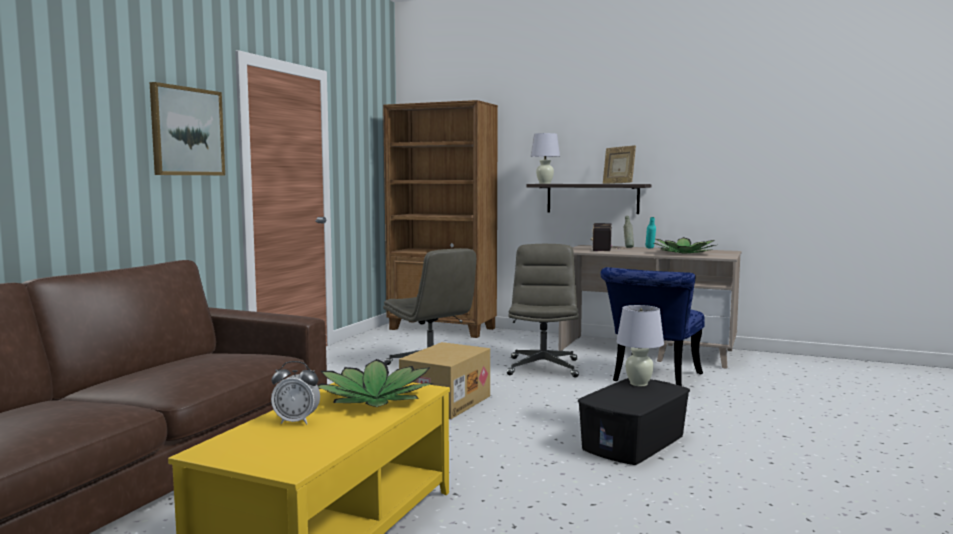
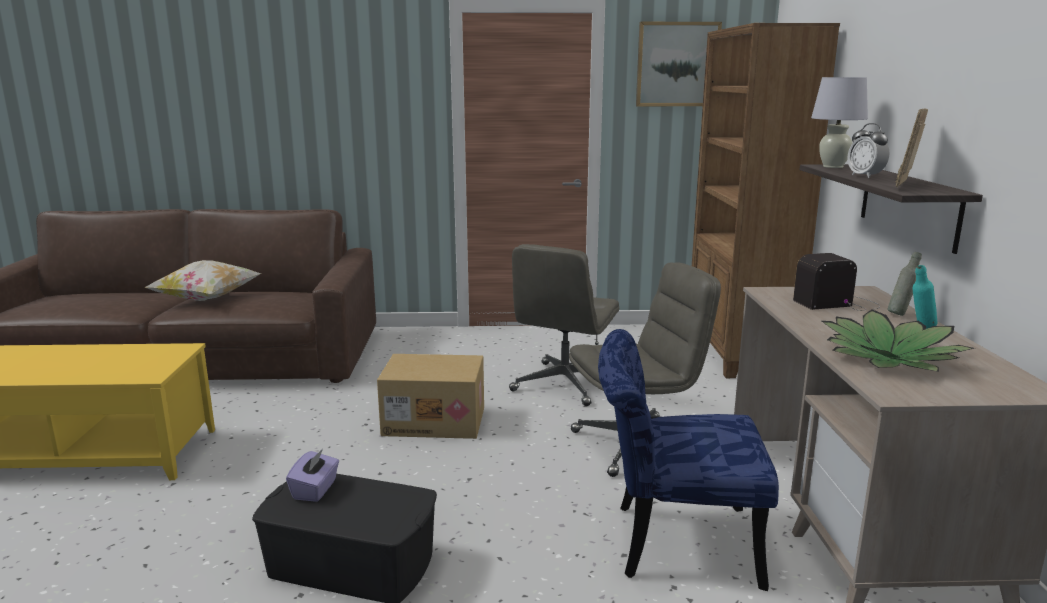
camera: 65 degrees right, 10 degrees up
picture [150,82,225,175] -> picture moved to [636,22,722,106]
alarm clock [271,361,320,425] -> alarm clock moved to [847,123,889,178]
potted plant [318,359,433,407] -> none
white table lamp [617,305,664,386] -> none
none -> pillow [144,260,262,301]
none -> purple tissue box [286,449,339,502]

